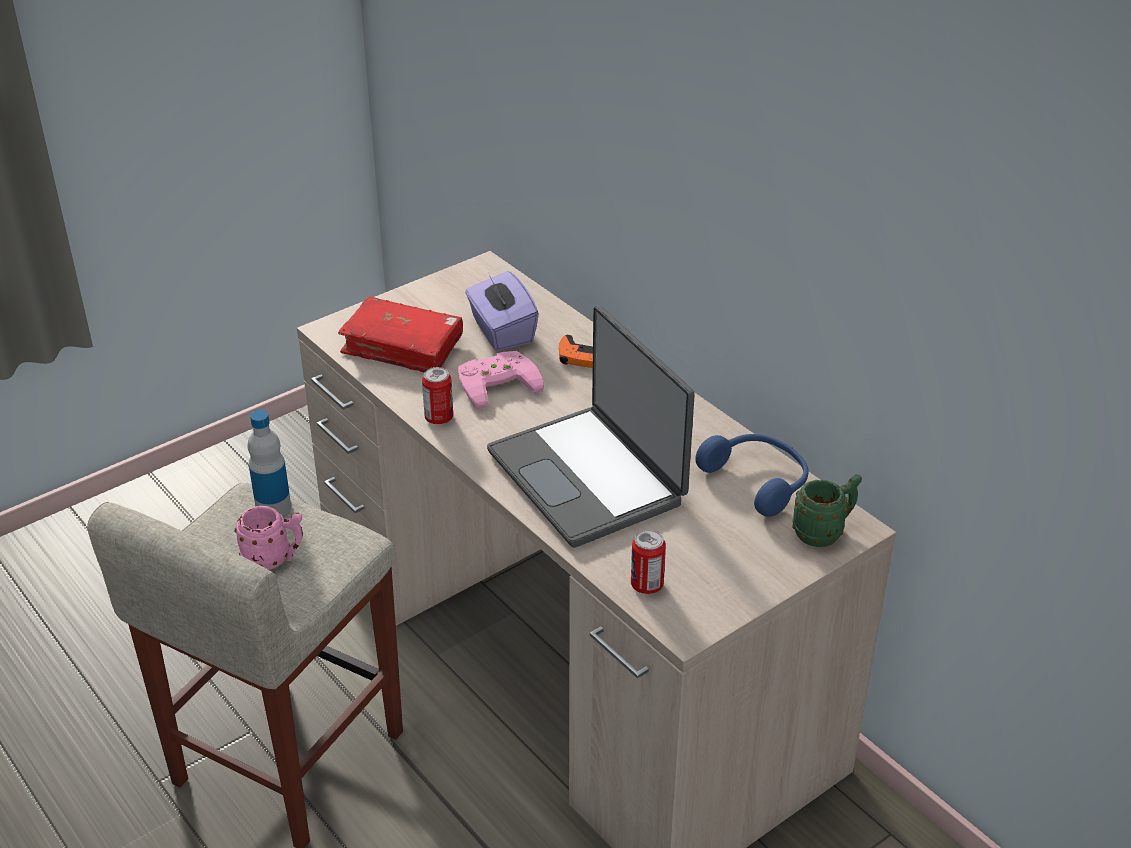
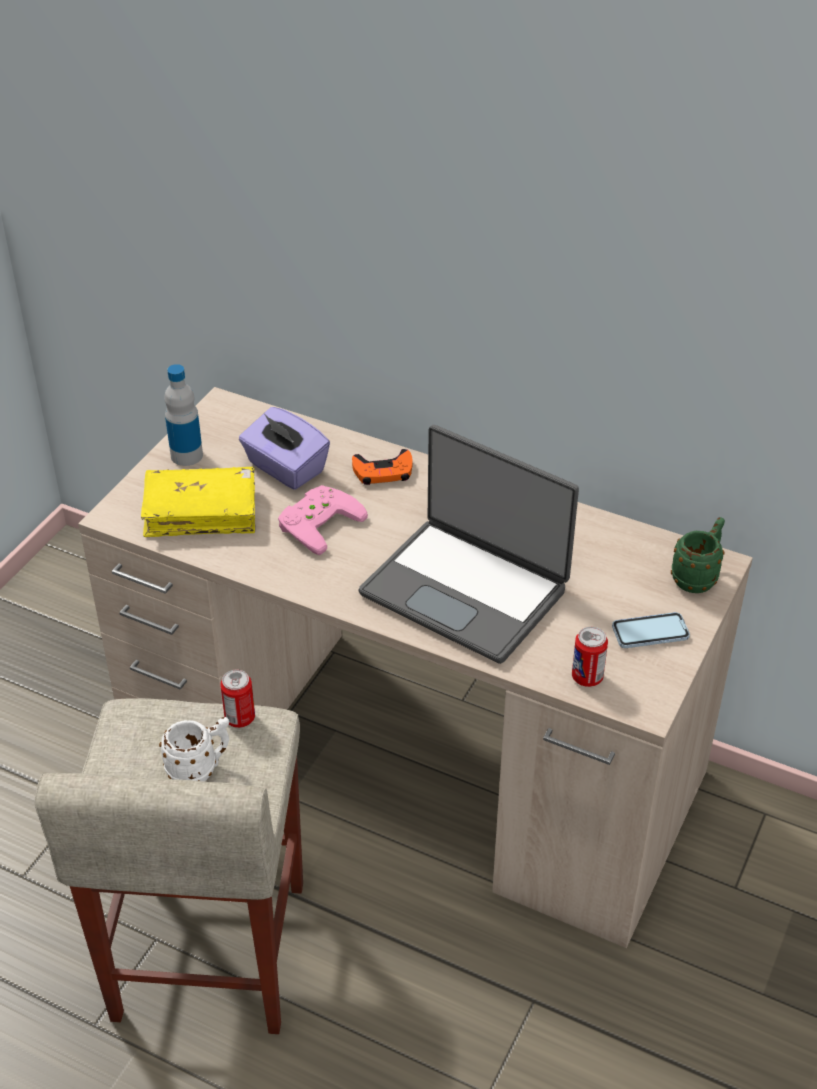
camera: 25 degrees left, 5 degrees up
pink mug [235,506,303,570] -> white mug [159,717,229,781]
bottle [248,410,291,516] -> bottle moved to [164,364,203,466]
red book [338,296,463,373] -> yellow book [141,467,255,537]
can [422,367,453,424] -> can moved to [220,669,255,728]
blue headphones [695,434,809,517] -> none
none -> phone [612,612,690,648]

